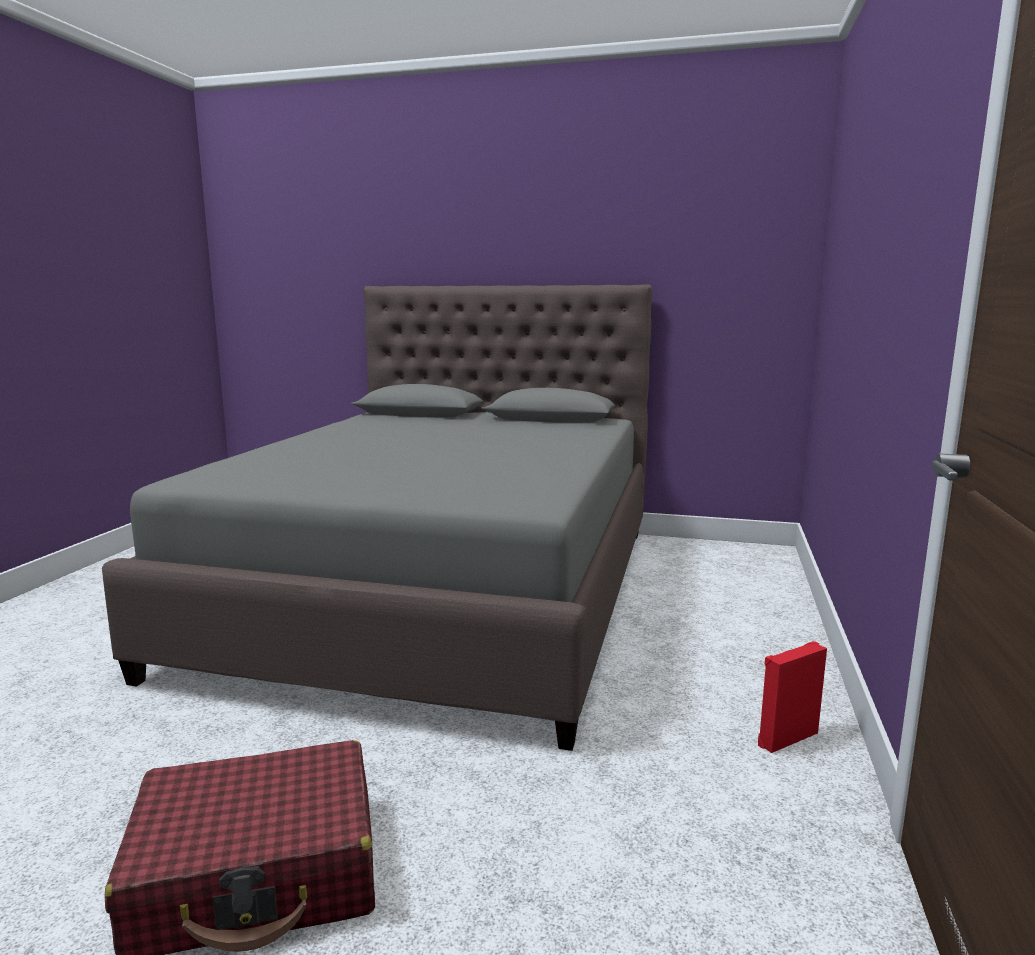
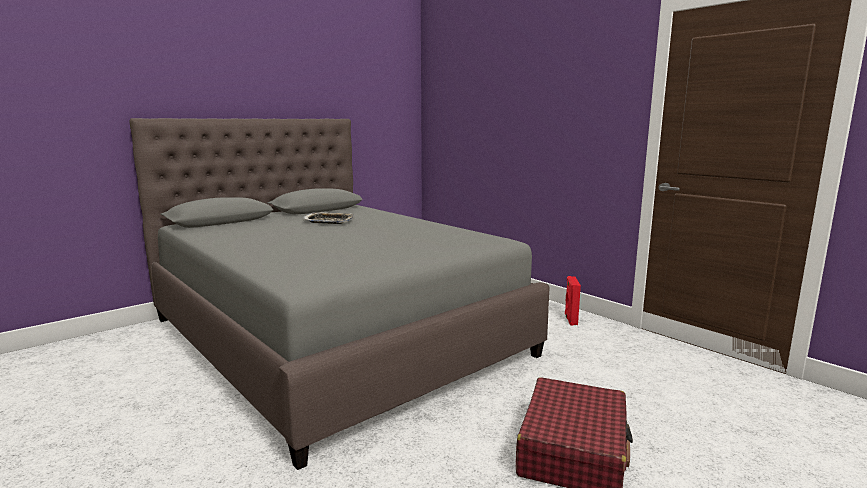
camera: 55 degrees left, 0 degrees up
none -> tray [303,212,354,224]

